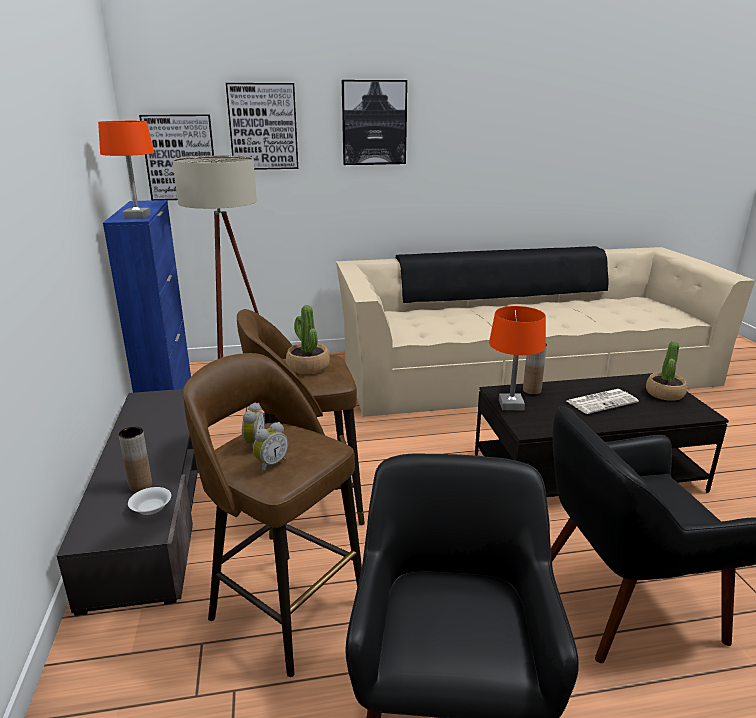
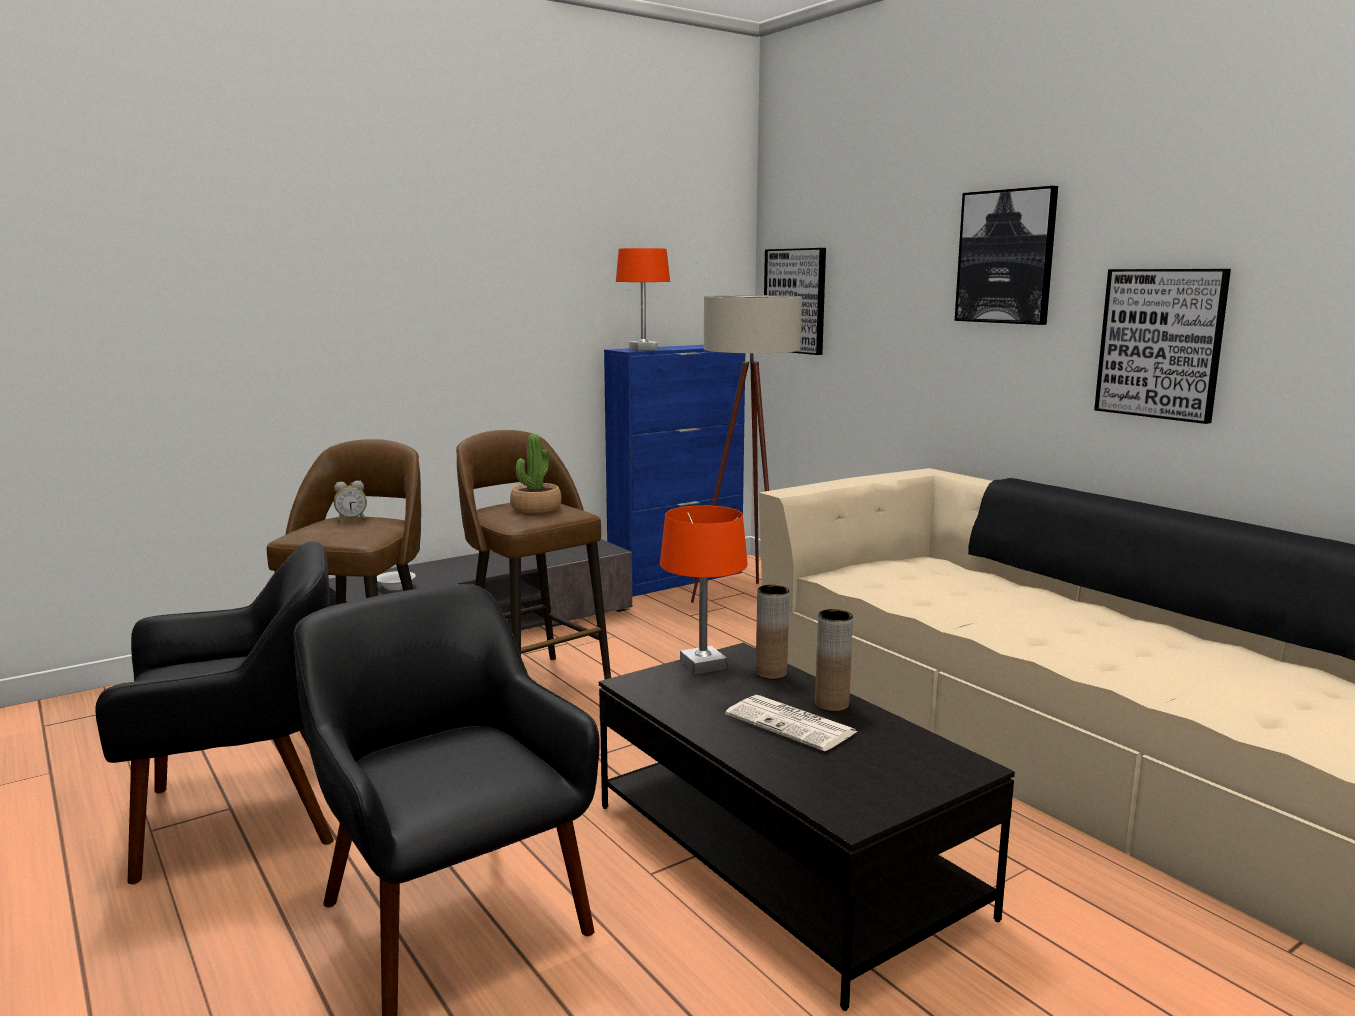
camera: 65 degrees right, 10 degrees down
brown vase [119,427,152,492] -> brown vase moved to [815,609,853,711]
picture [226,83,298,170] -> picture moved to [1094,269,1231,424]
alarm clock [253,422,288,472] -> none
potted plant [646,341,687,401] -> none

